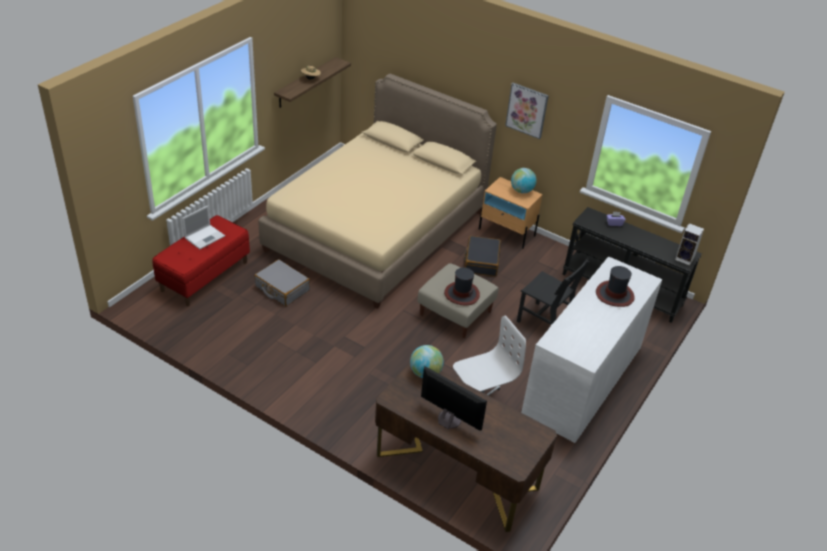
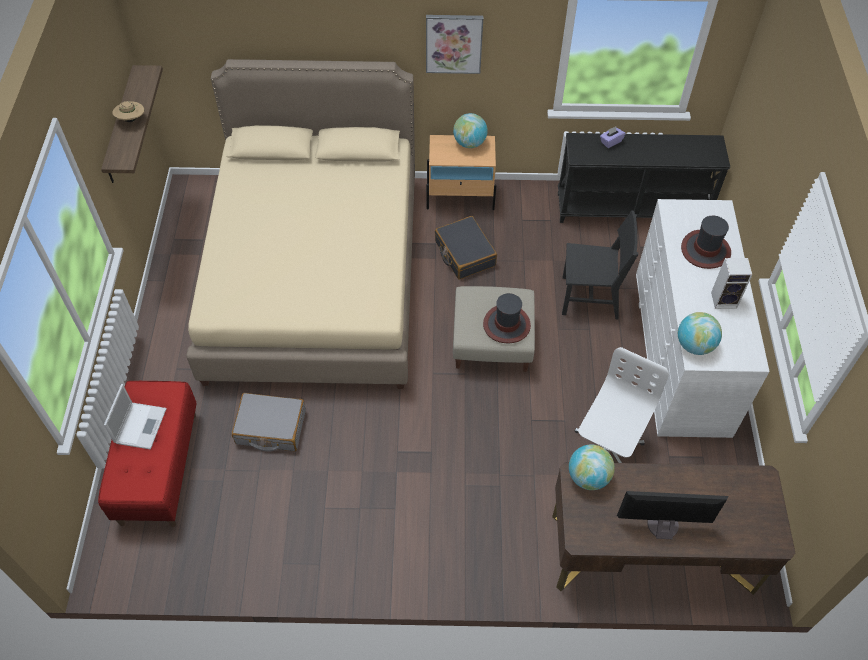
camera: 30 degrees left, 15 degrees up
speaker [675,223,704,266] -> speaker moved to [711,258,752,309]
none -> globe [678,312,722,355]

